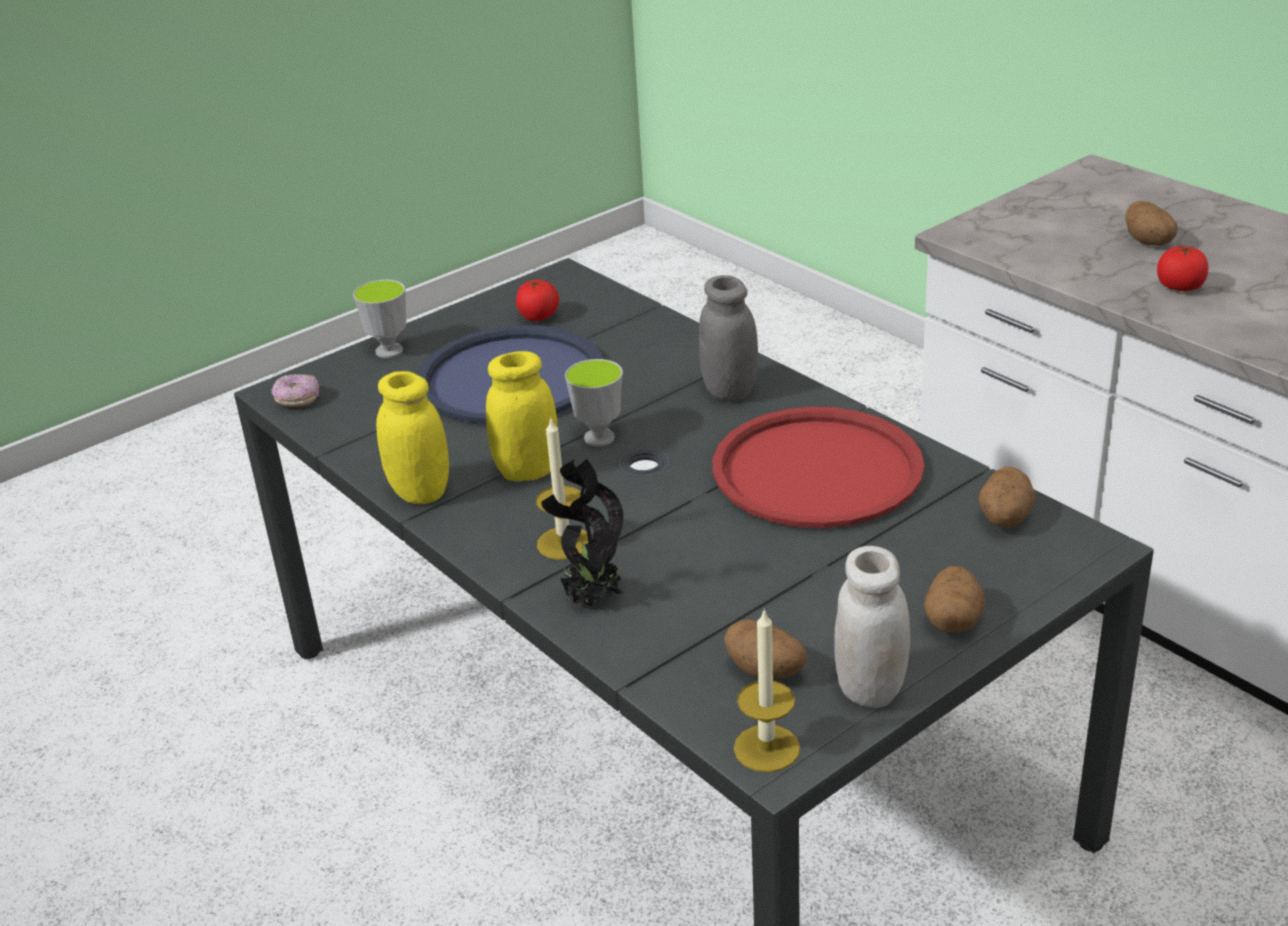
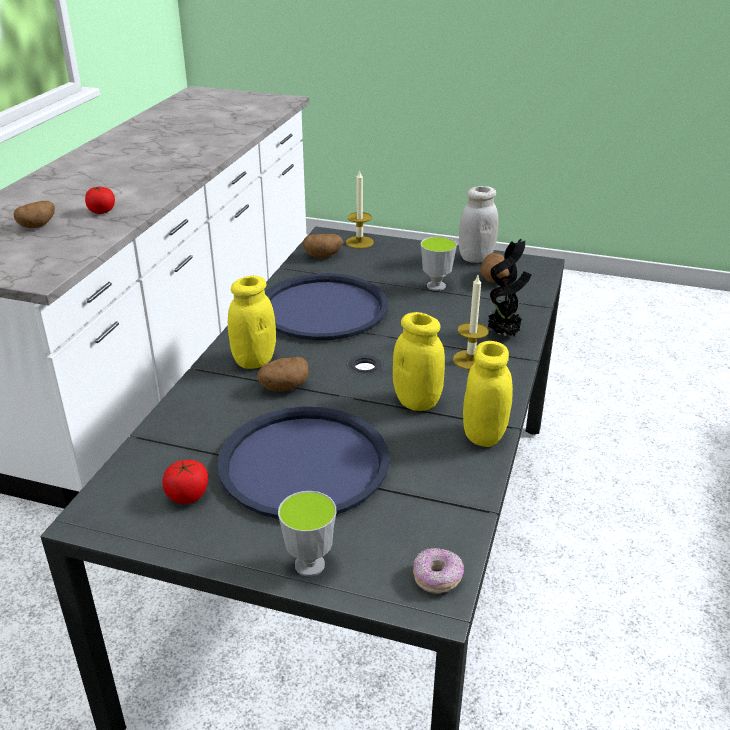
camera: 125 degrees left, 0 degrees up
cup [565,359,623,446] -> cup moved to [421,236,457,291]
grey jar [699,275,758,401] -> yellow jar [228,276,276,369]
red tray [713,407,924,528] -> blue tray [265,273,388,340]
candle [734,609,800,772] -> candle moved to [346,170,374,249]
potato [924,566,985,633] -> potato moved to [257,357,309,391]

